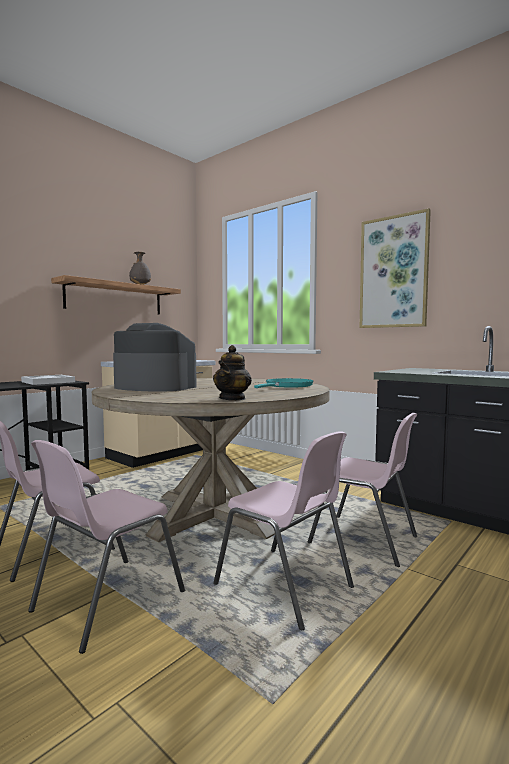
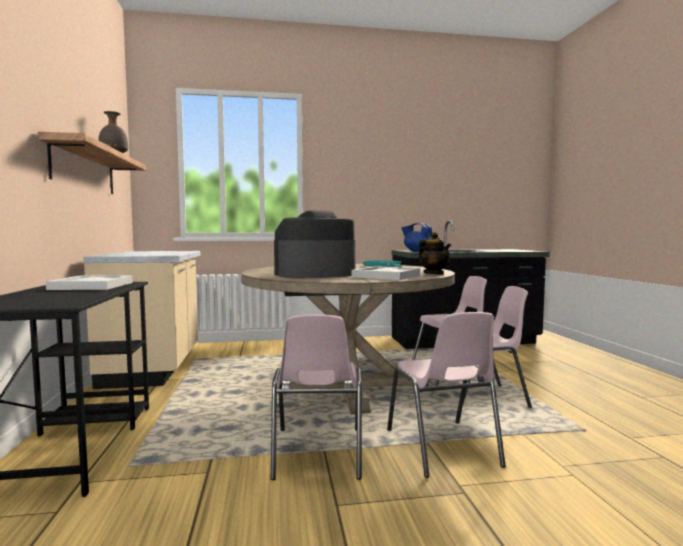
camera: 50 degrees left, 0 degrees up
picture [360,208,431,328] -> none
none -> white tray [352,266,420,280]
none -> blue teapot [401,223,432,252]

